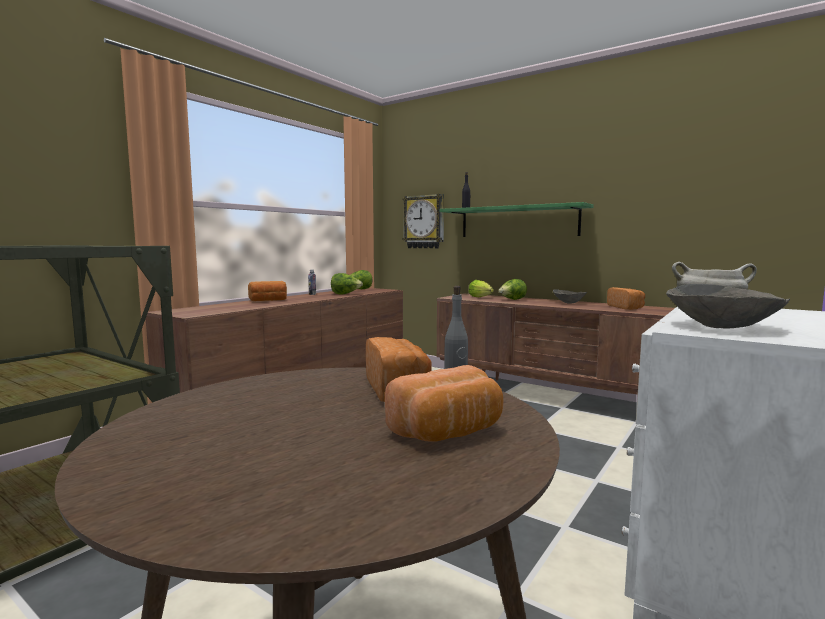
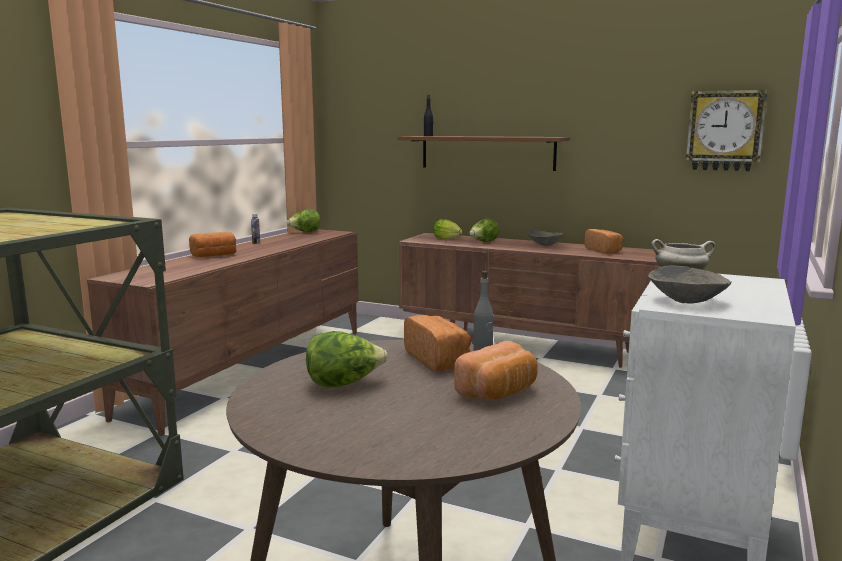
camera: 10 degrees left, 5 degrees up
lettuce [331,273,363,295] -> lettuce moved to [306,331,388,388]
wall clock [402,194,444,248] -> wall clock moved to [686,90,768,171]
green shelf [440,202,594,237] -> brown shelf [397,136,570,171]

